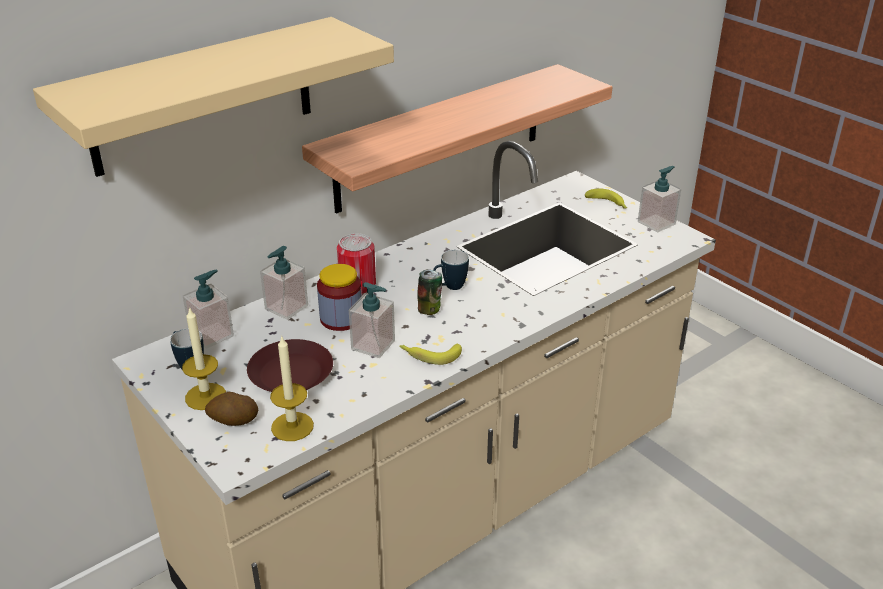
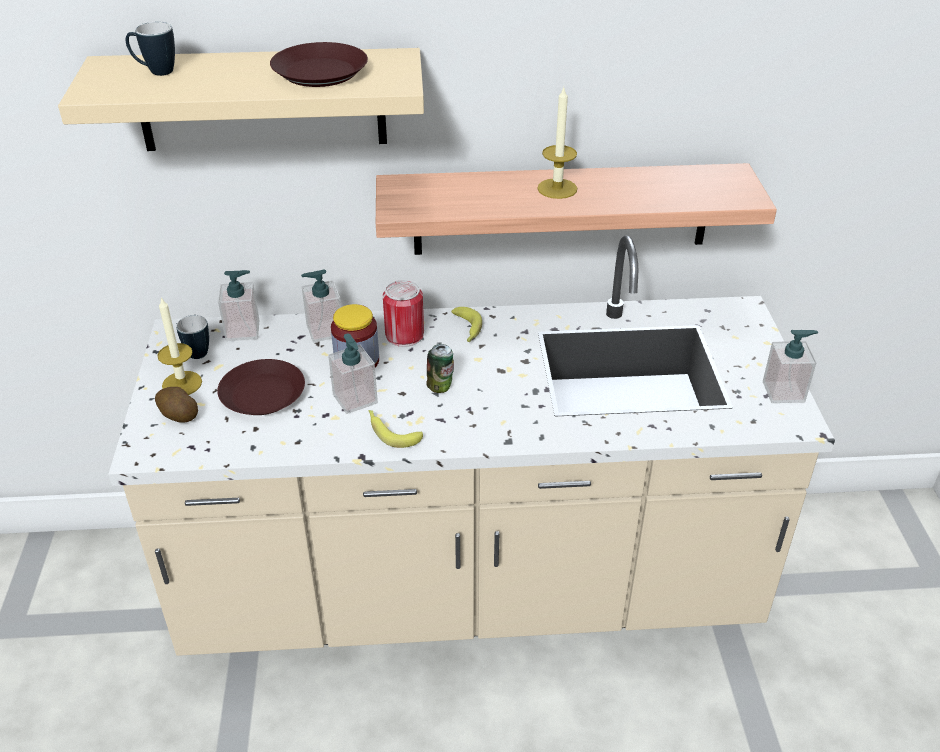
camera: 35 degrees right, 5 degrees up
candle [270,335,314,441] -> candle moved to [537,88,577,199]
mug [433,250,469,290] -> mug moved to [126,22,175,76]
banana [585,189,627,209] -> banana moved to [451,307,482,342]
none -> brown plate [270,42,368,87]

